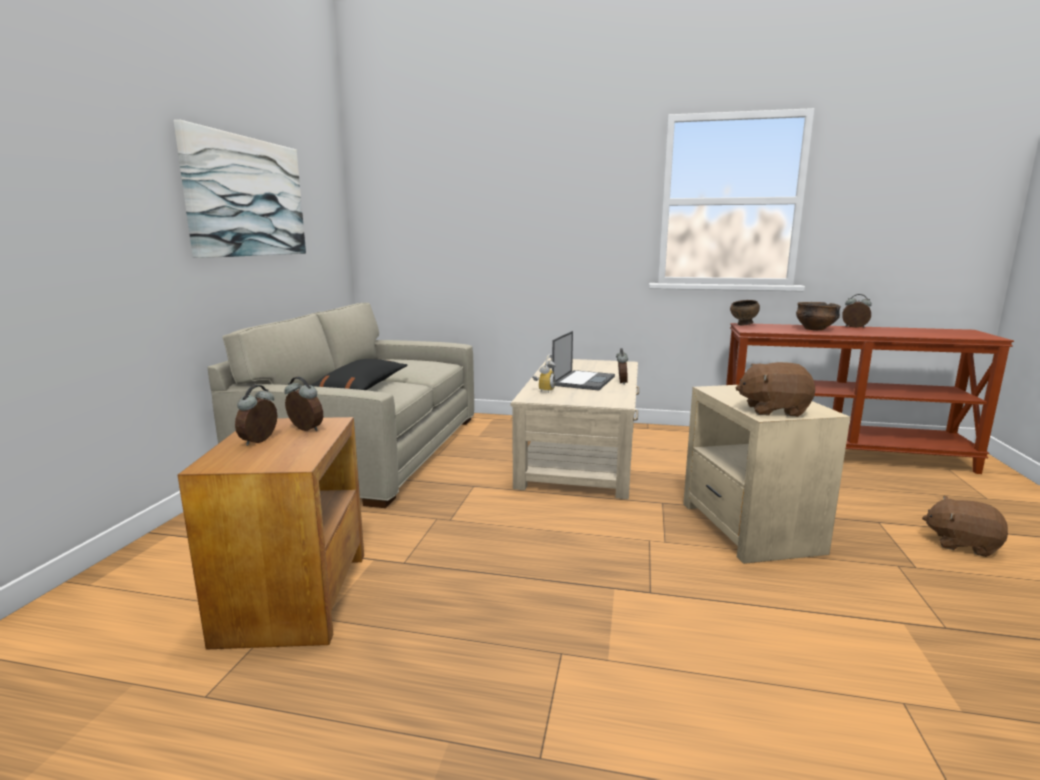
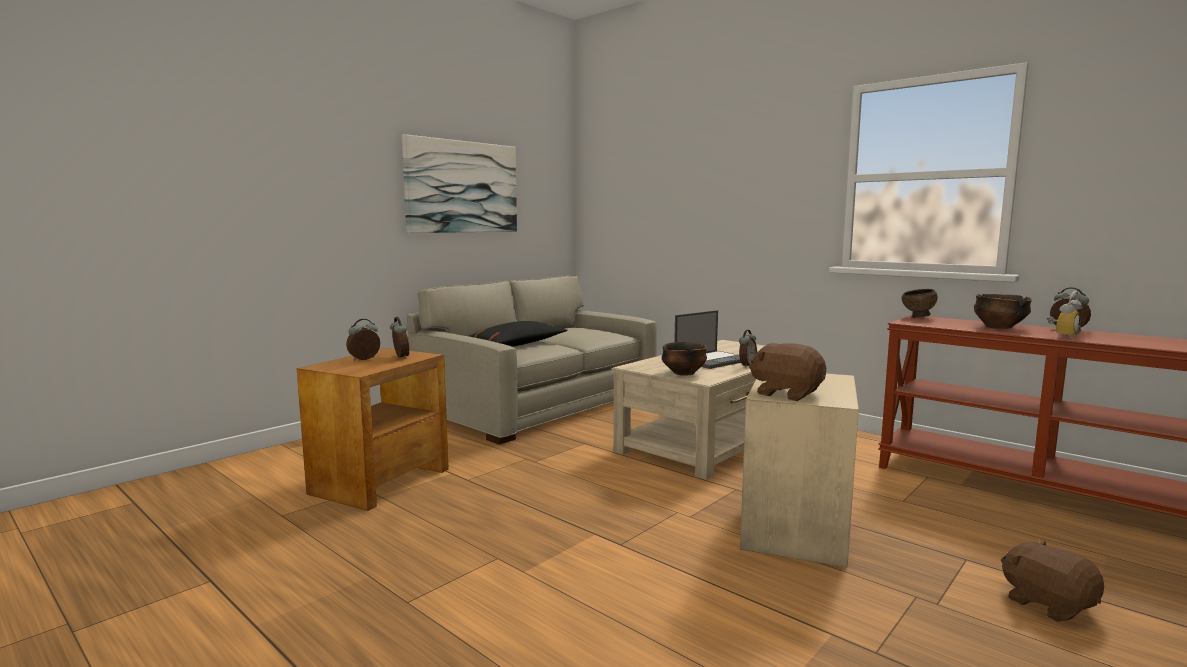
camera: 30 degrees right, 5 degrees down
alarm clock [532,354,556,393] -> alarm clock moved to [1047,291,1083,339]
none -> bowl [662,342,707,376]

